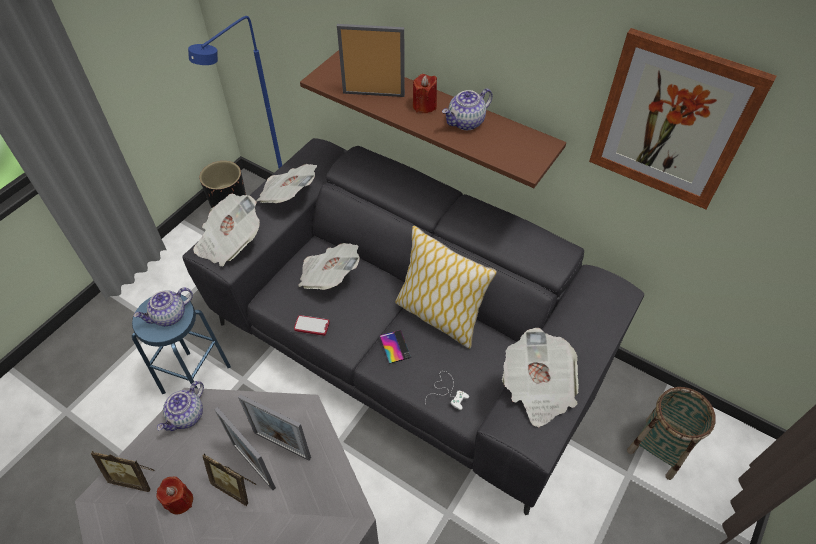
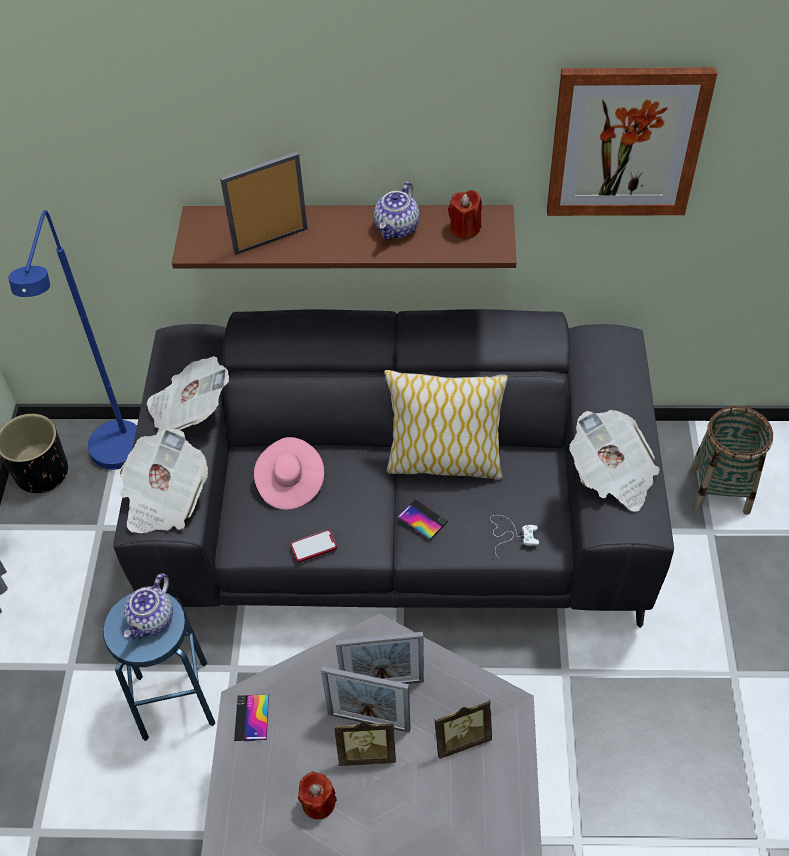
camera: 30 degrees left, 0 degrees up
picture frame [91,450,155,492] -> picture frame moved to [434,700,492,759]
teapot [157,381,204,431] -> phone [234,695,269,741]
newspaper [298,243,360,290] -> pink hat [254,437,324,509]
red candle [413,74,437,113] -> red candle moved to [448,190,482,240]

